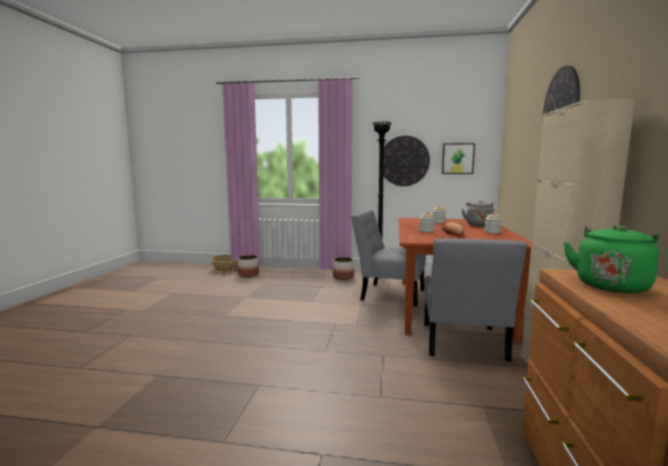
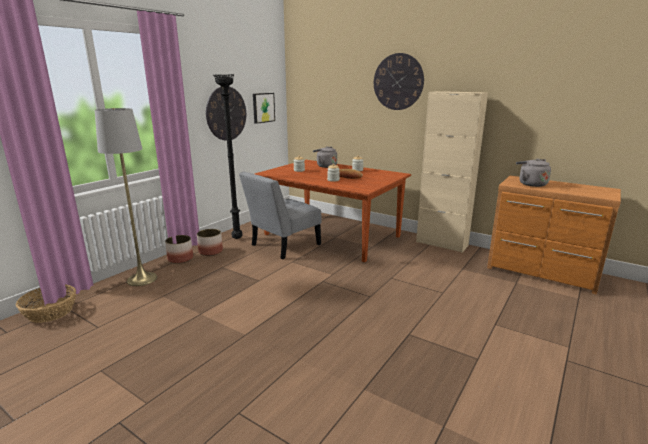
camera: 65 degrees left, 10 degrees up
planter [237,255,259,277] -> planter moved to [165,235,193,264]
grey chair [424,238,527,362] -> none
green kettle [564,225,659,293] -> grey kettle [516,158,551,187]
none -> grey floor lamp [95,108,157,286]

